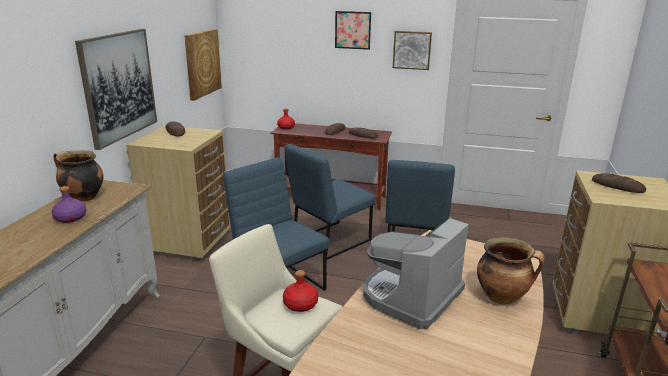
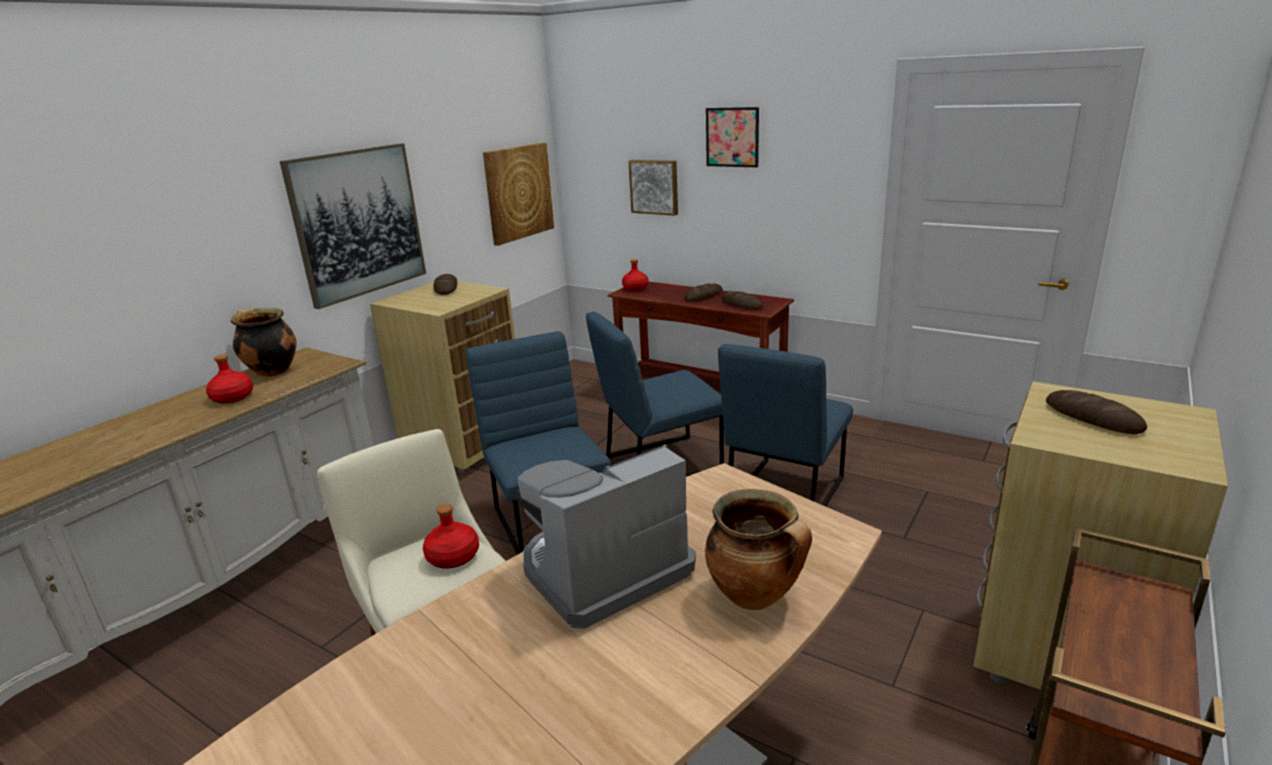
camera: 20 degrees right, 0 degrees up
purple bottle [51,186,87,223] -> red bottle [206,354,253,404]
picture [393,31,432,70] -> picture moved to [628,160,678,216]

